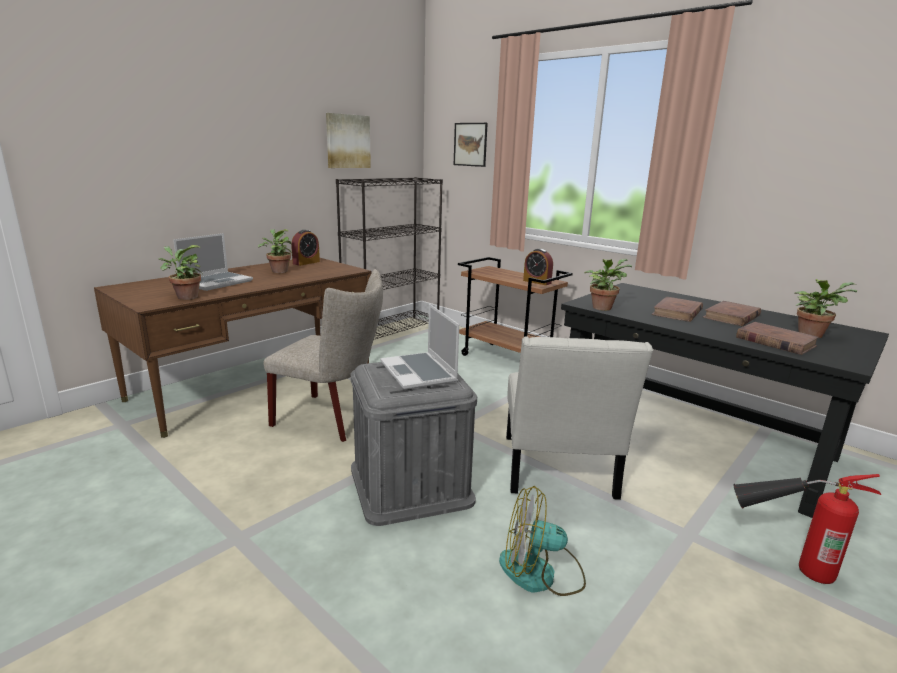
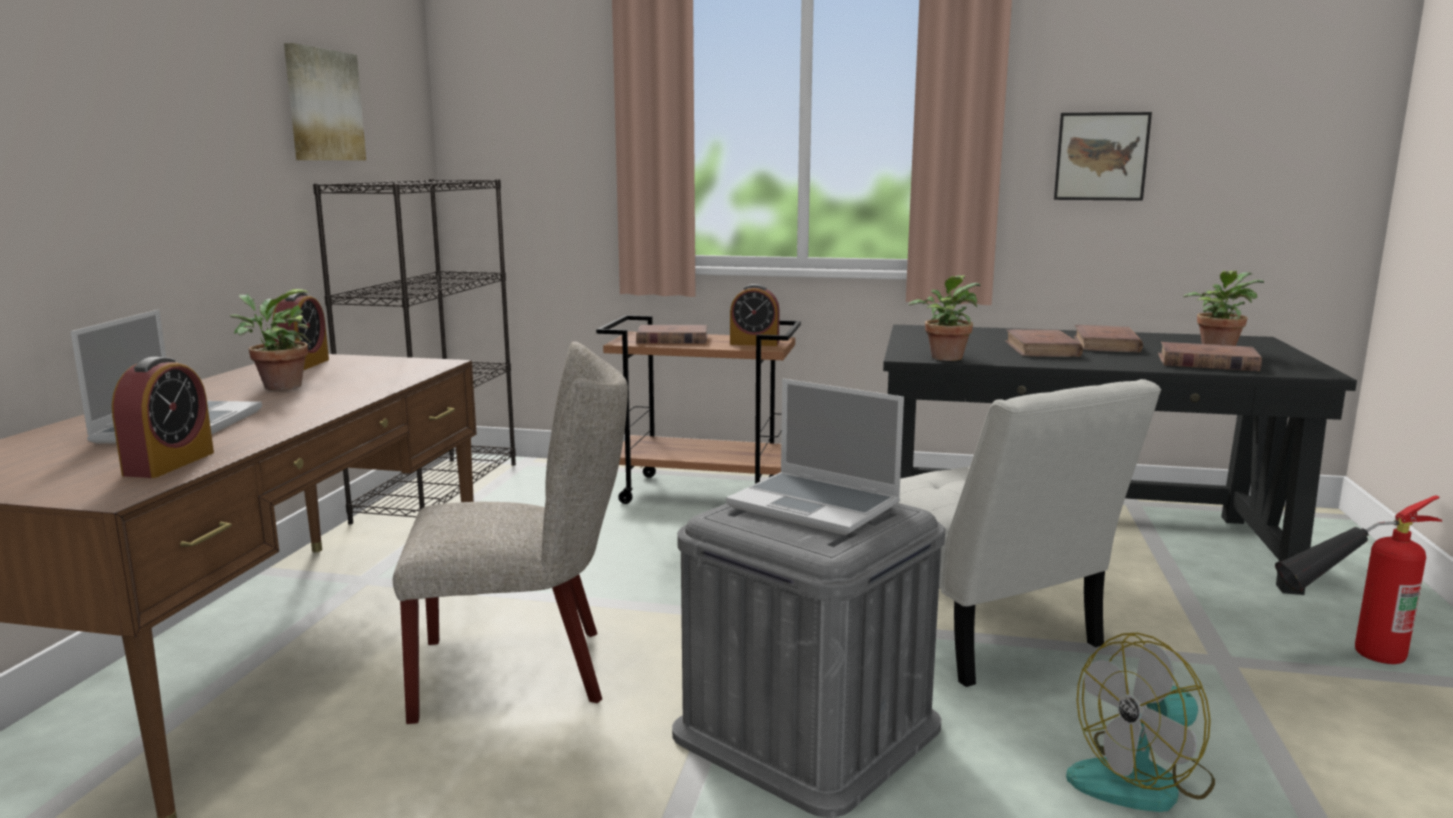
camera: 30 degrees left, 5 degrees down
potted plant [158,245,203,300] -> alarm clock [112,357,214,478]
picture [454,123,488,167] -> picture moved to [1054,112,1152,200]
none -> brown book [636,325,708,344]

